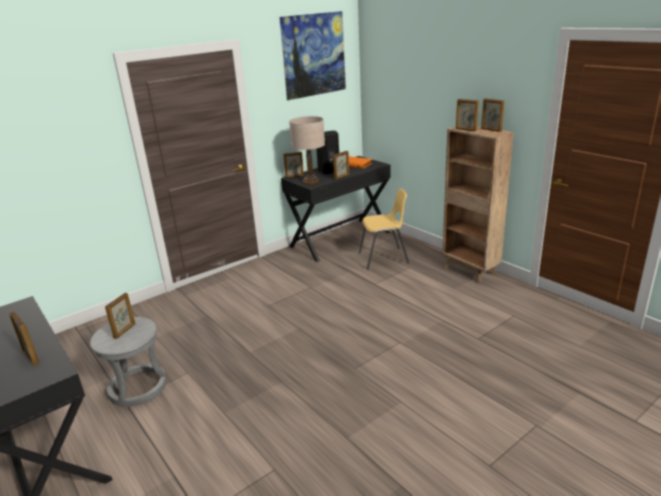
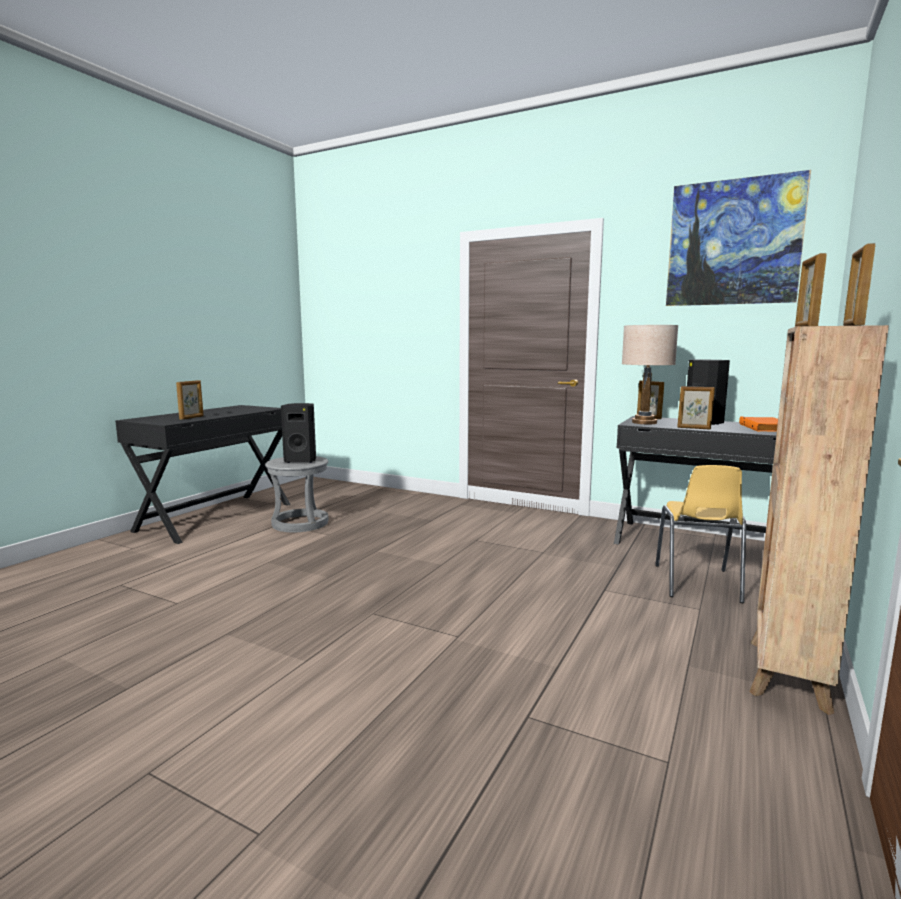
camera: 65 degrees right, 15 degrees down
picture frame [105,293,135,339] -> black speaker [281,403,316,463]
yellow chair [359,188,409,269] -> yellow chair turned 45 degrees clockwise [655,465,746,603]

